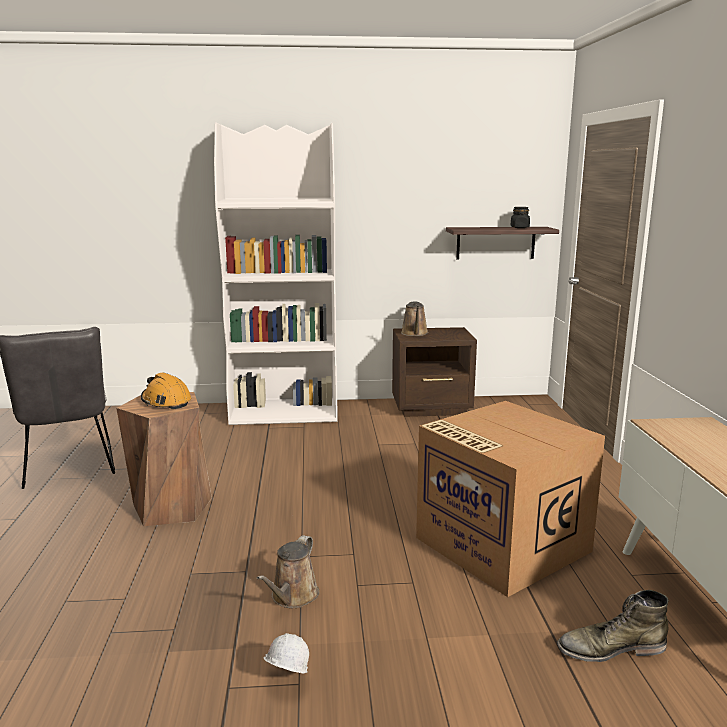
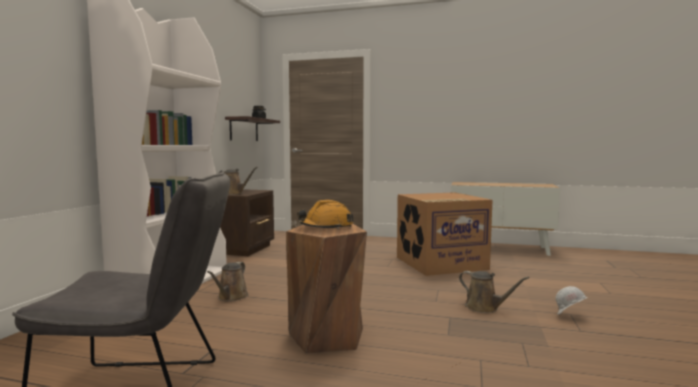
camera: 70 degrees left, 10 degrees down
green boot [557,590,669,662] -> none
none -> brown watering can [207,262,249,302]

